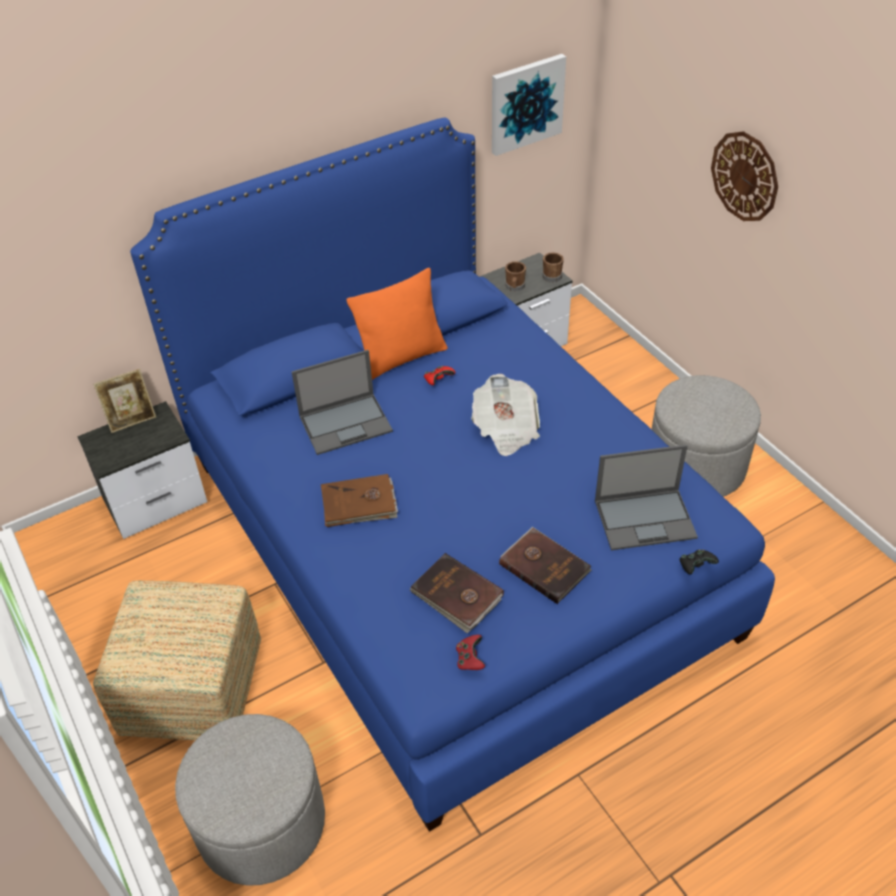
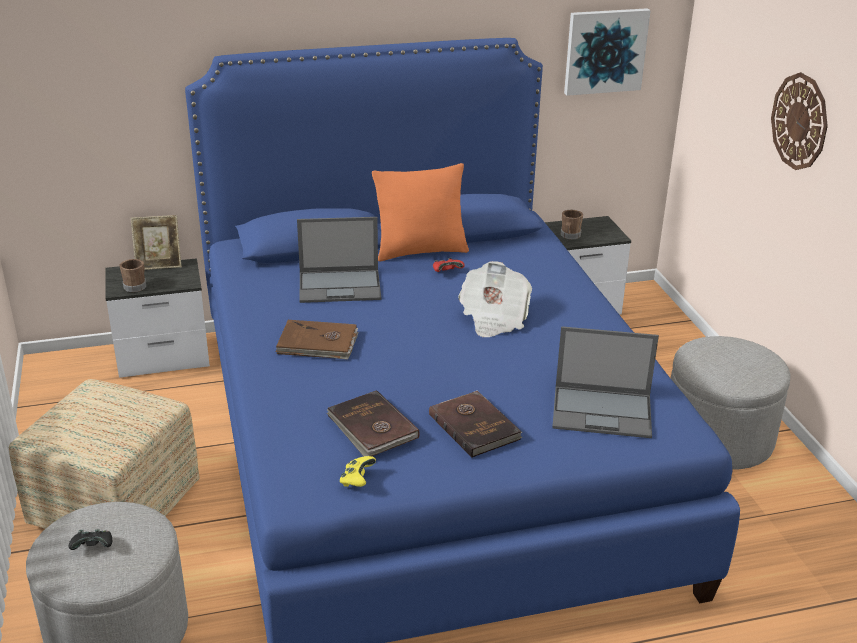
camera: 15 degrees right, 15 degrees down
red game controller [456,635,485,670] -> yellow game controller [340,456,376,487]
brown mug [542,252,564,283] -> brown mug moved to [120,259,146,292]
black game controller [679,550,719,575] -> black game controller moved to [69,529,112,550]

